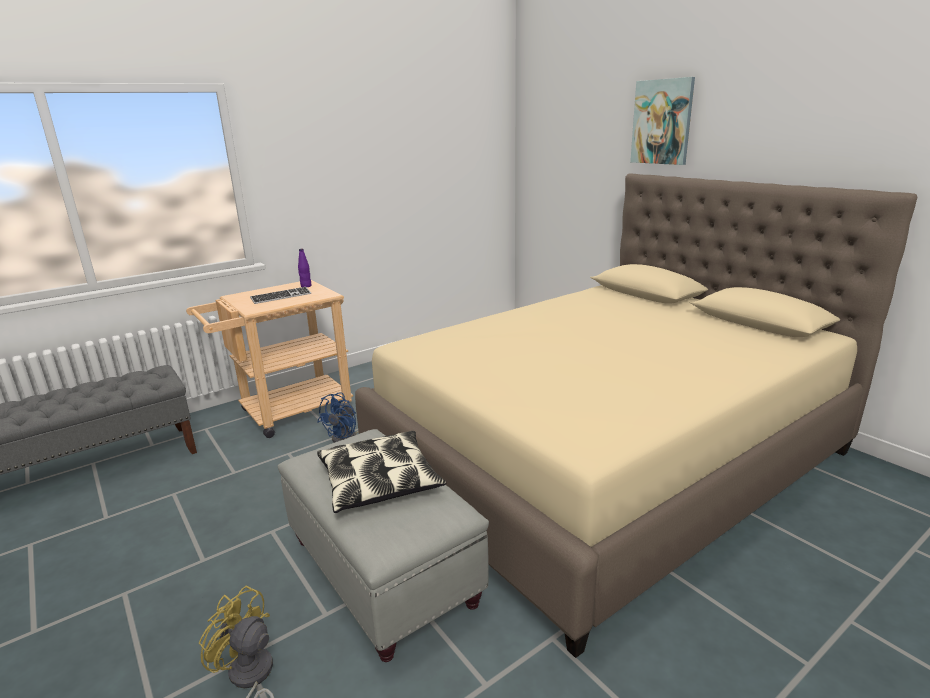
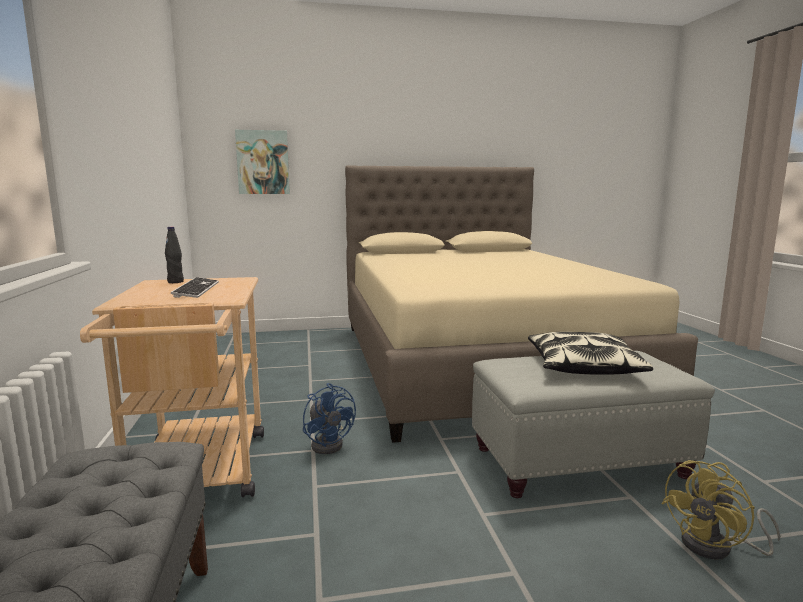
camera: 65 degrees left, 10 degrees down
purple bottle [298,249,311,287] -> black bottle [165,227,184,283]
picture [630,77,695,165] -> picture moved to [235,130,290,194]

